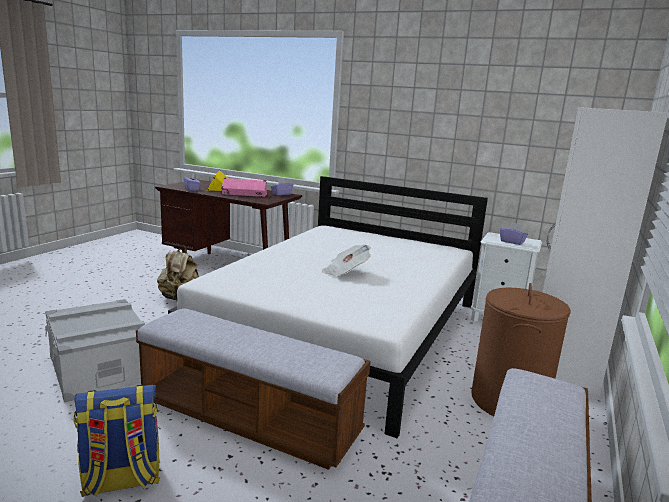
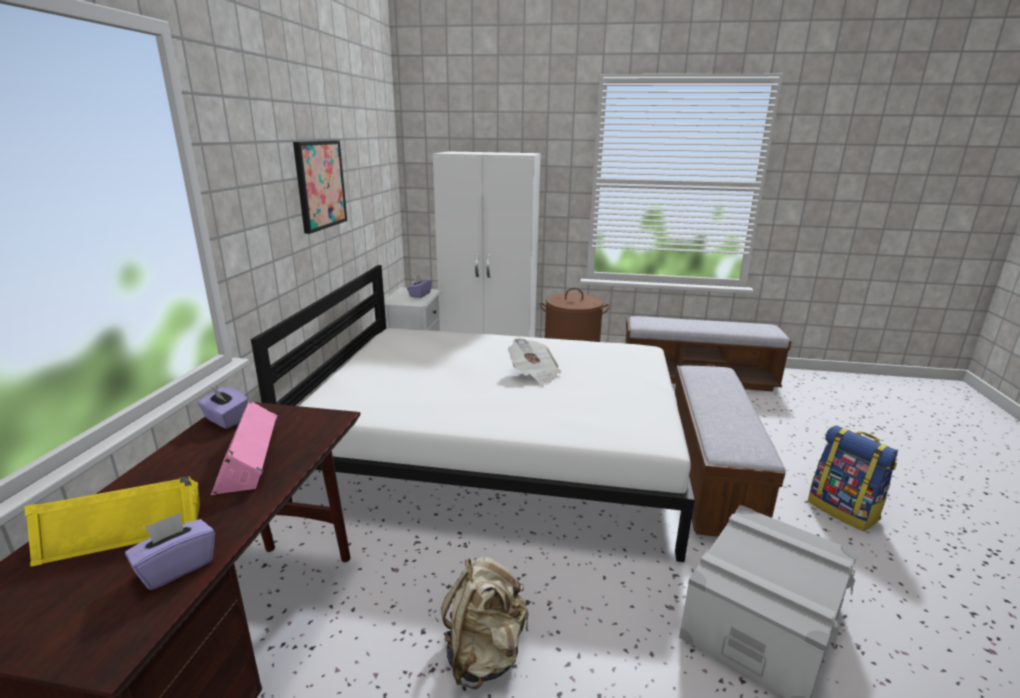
camera: 105 degrees left, 5 degrees up
none -> picture [293,140,347,234]

